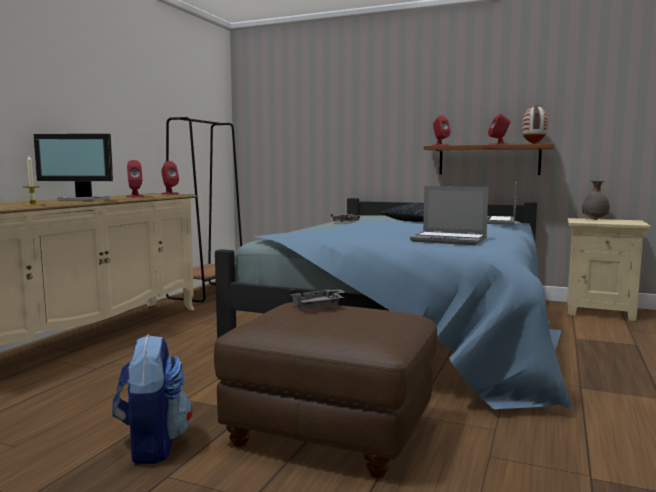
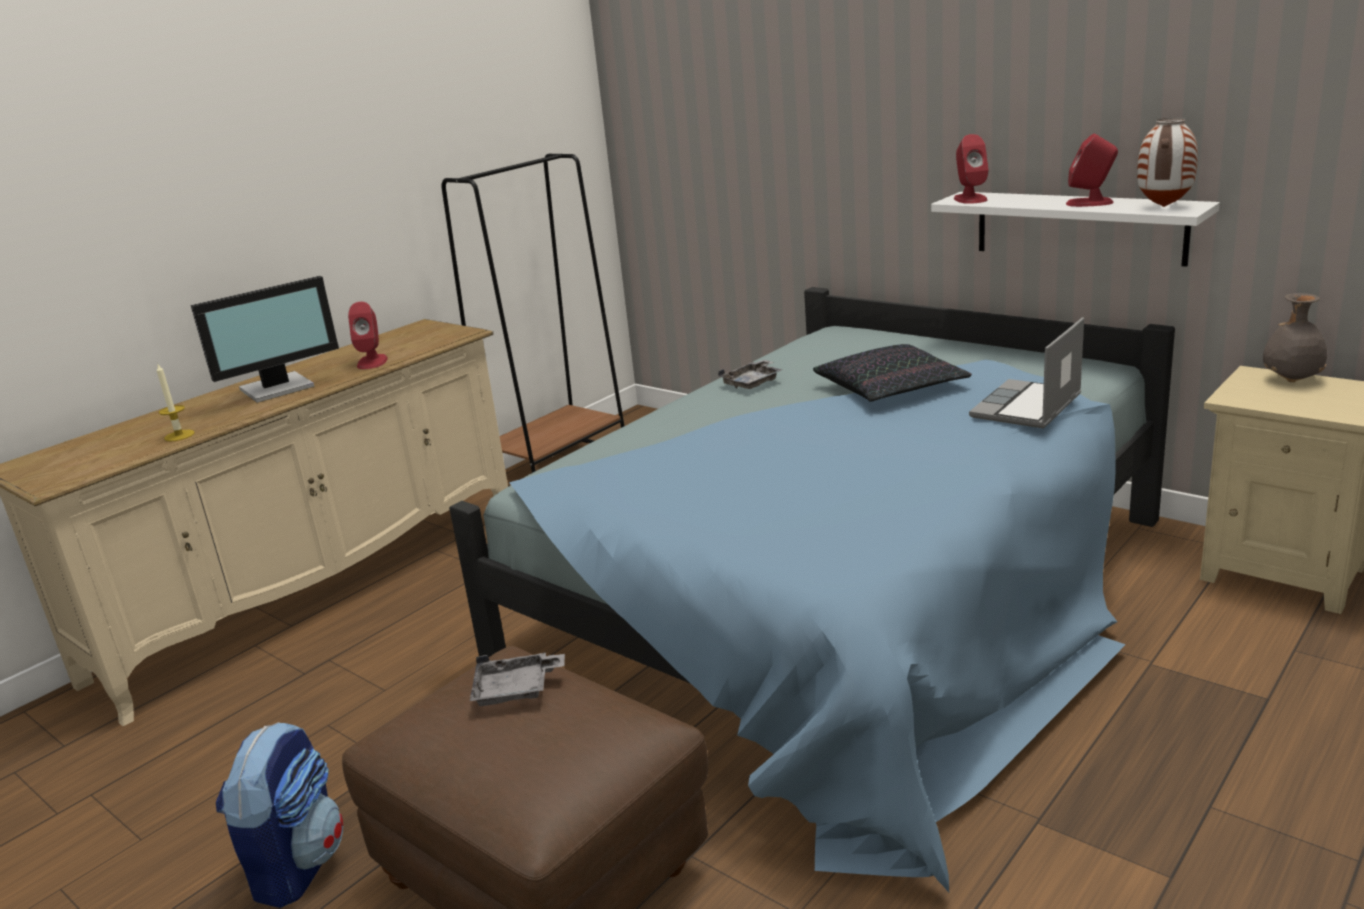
camera: 20 degrees right, 15 degrees up
monitor [33,134,113,201] -> monitor turned 60 degrees counterclockwise [191,276,339,403]
red speaker [161,161,179,195] -> none
laptop [410,186,489,245] -> none
brown shelf [424,144,554,175] -> white shelf [931,192,1220,267]

